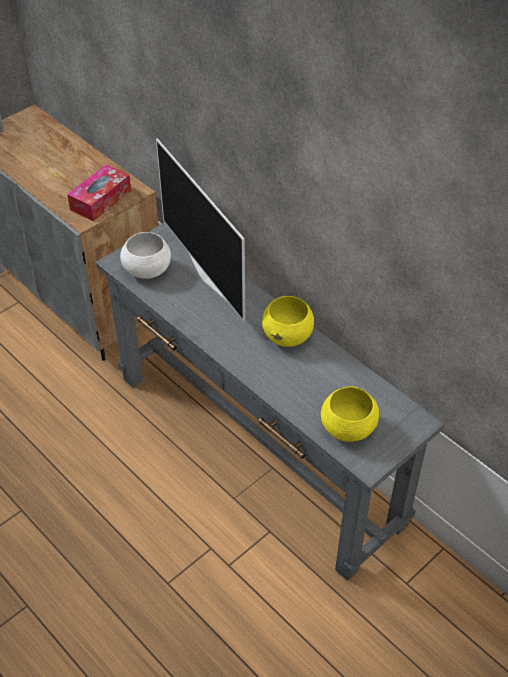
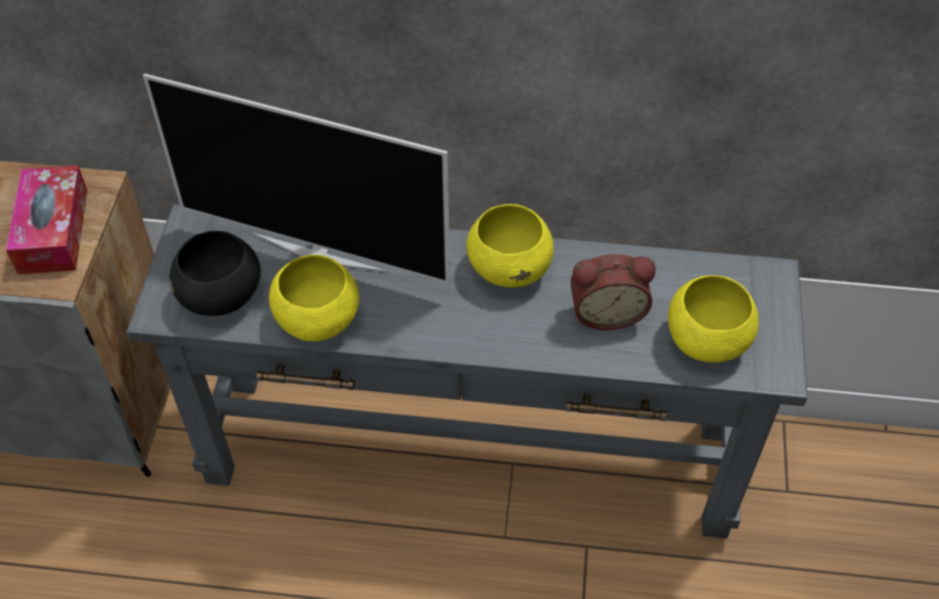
camera: 40 degrees left, 5 degrees up
white bowl [120,232,171,279] -> black bowl [169,231,261,316]
none -> yellow bowl [269,255,359,341]
none -> alarm clock [570,254,656,330]

